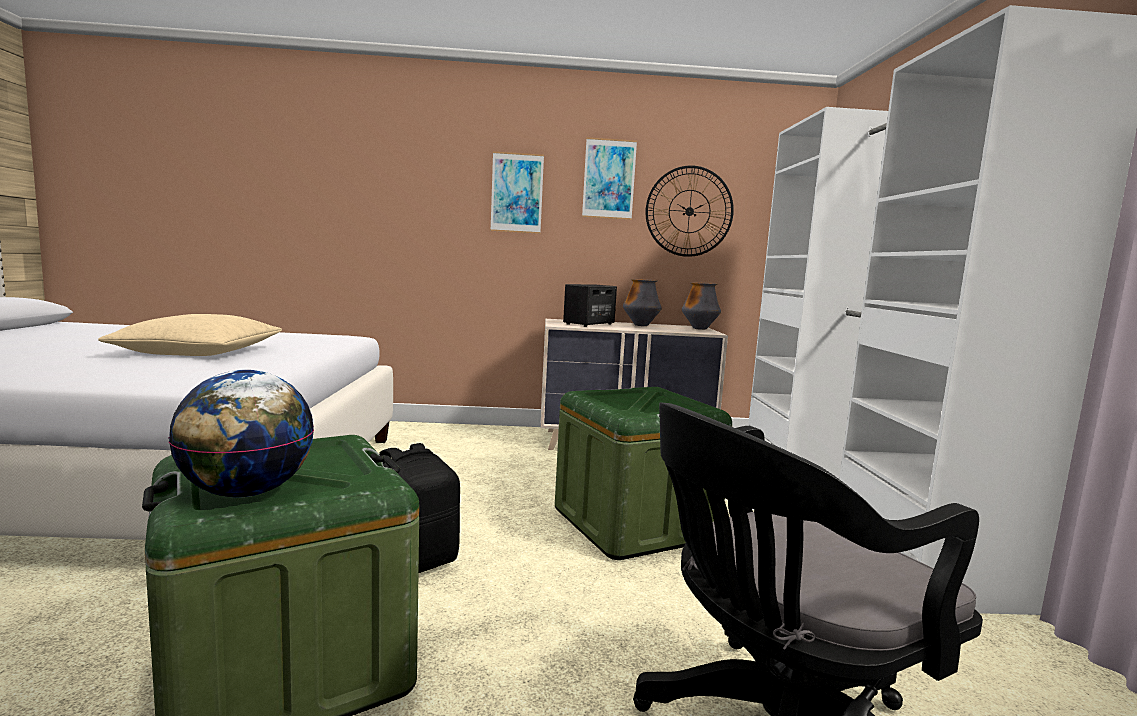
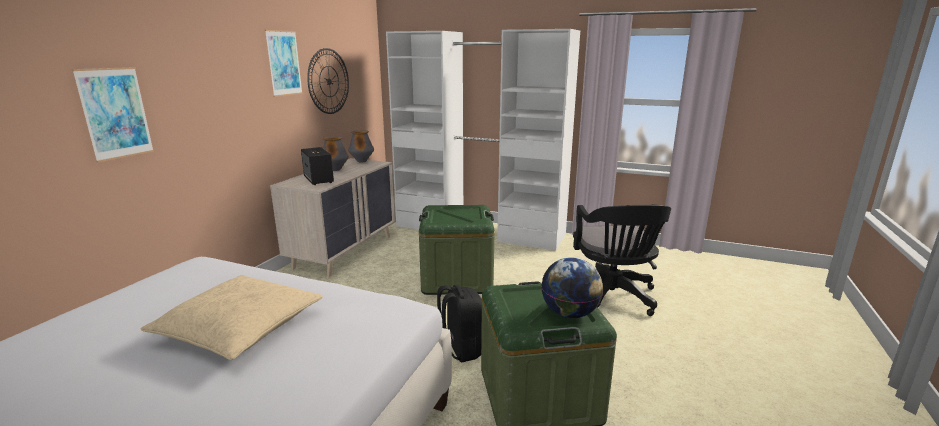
camera: 65 degrees left, 10 degrees up
picture [490,151,544,234] -> picture moved to [72,67,154,162]

